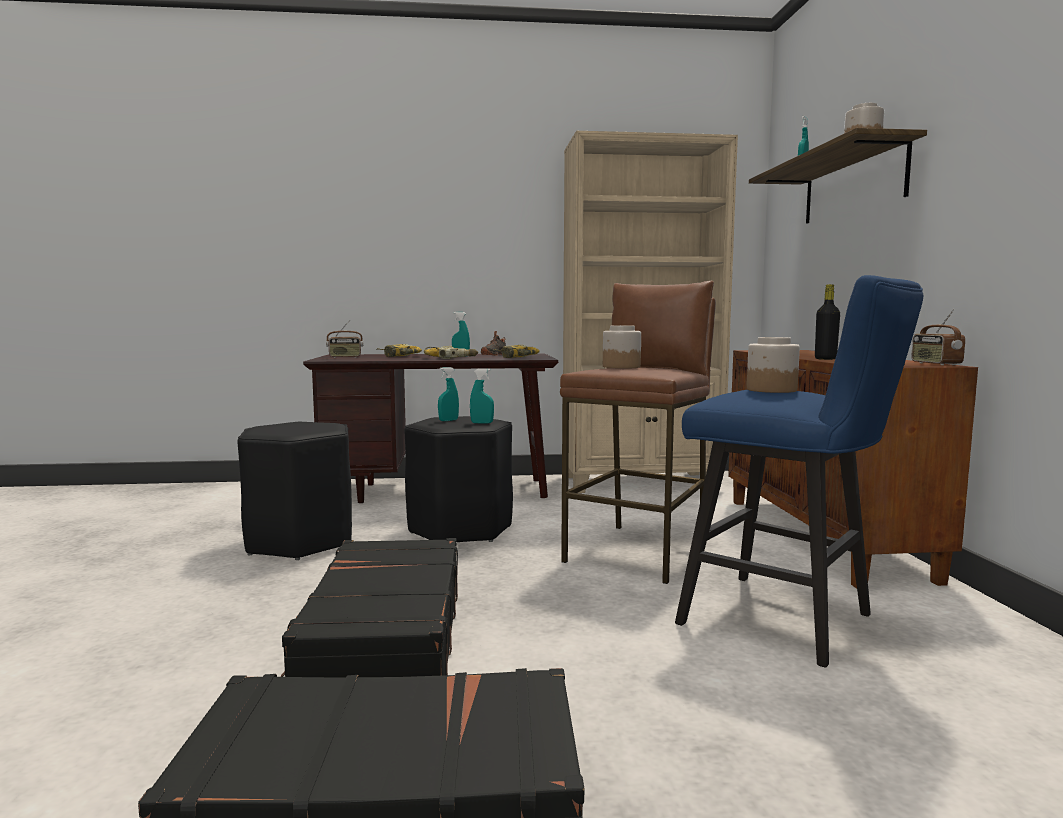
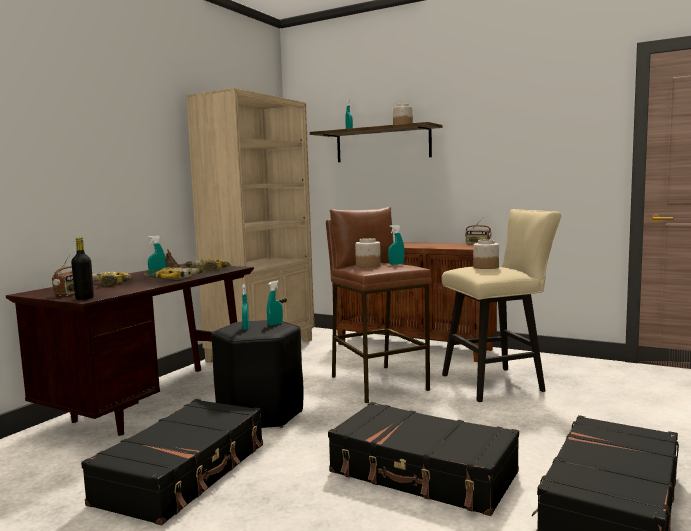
camera: 55 degrees left, 0 degrees up
black stool [237,422,352,560] -> black suitcase [81,399,263,525]
blue stool [675,275,923,668] -> beige stool [442,209,561,402]
black bottle [815,284,840,360] -> black bottle moved to [71,237,94,300]
none -> turquoise spray bottle [388,225,405,265]

